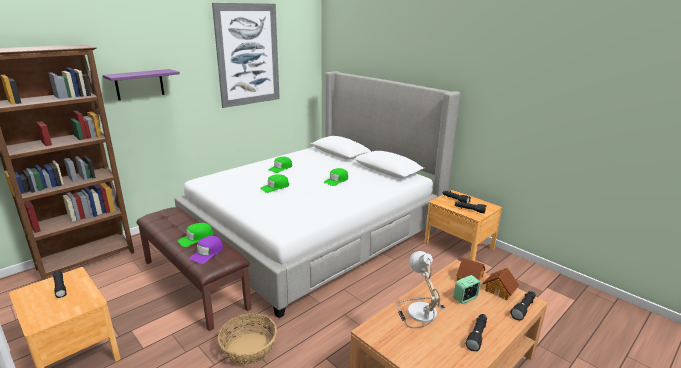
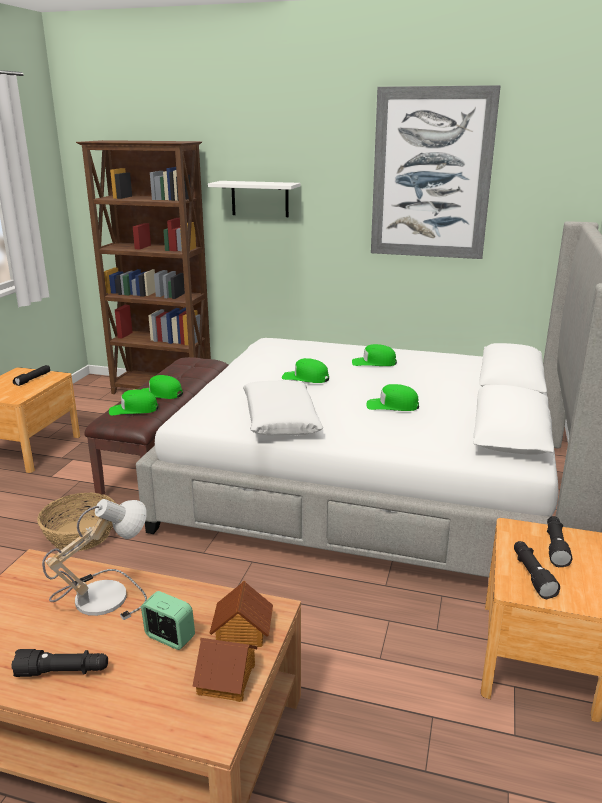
camera: 60 degrees right, 0 degrees up
purple shelf [103,69,180,100] -> white shelf [208,181,301,217]
purple cap [189,236,223,264] -> green cap [109,390,158,415]
black flashlight [510,291,536,320] -> none
none -> white pillow [243,380,323,435]

